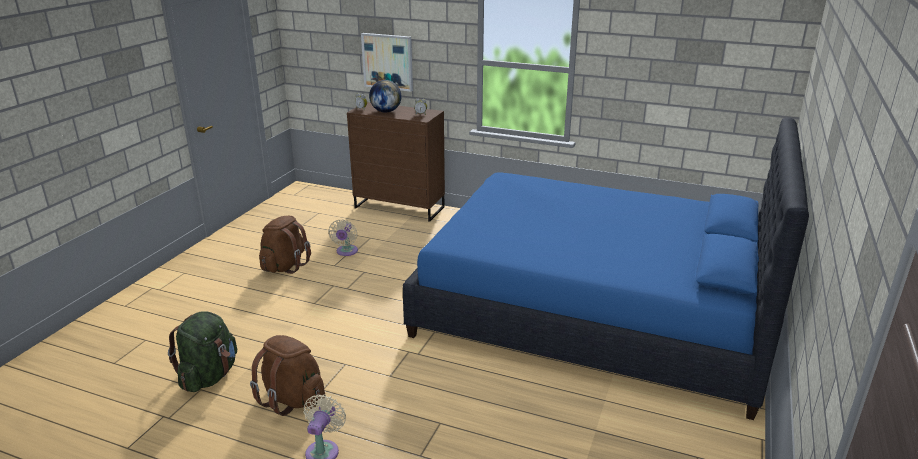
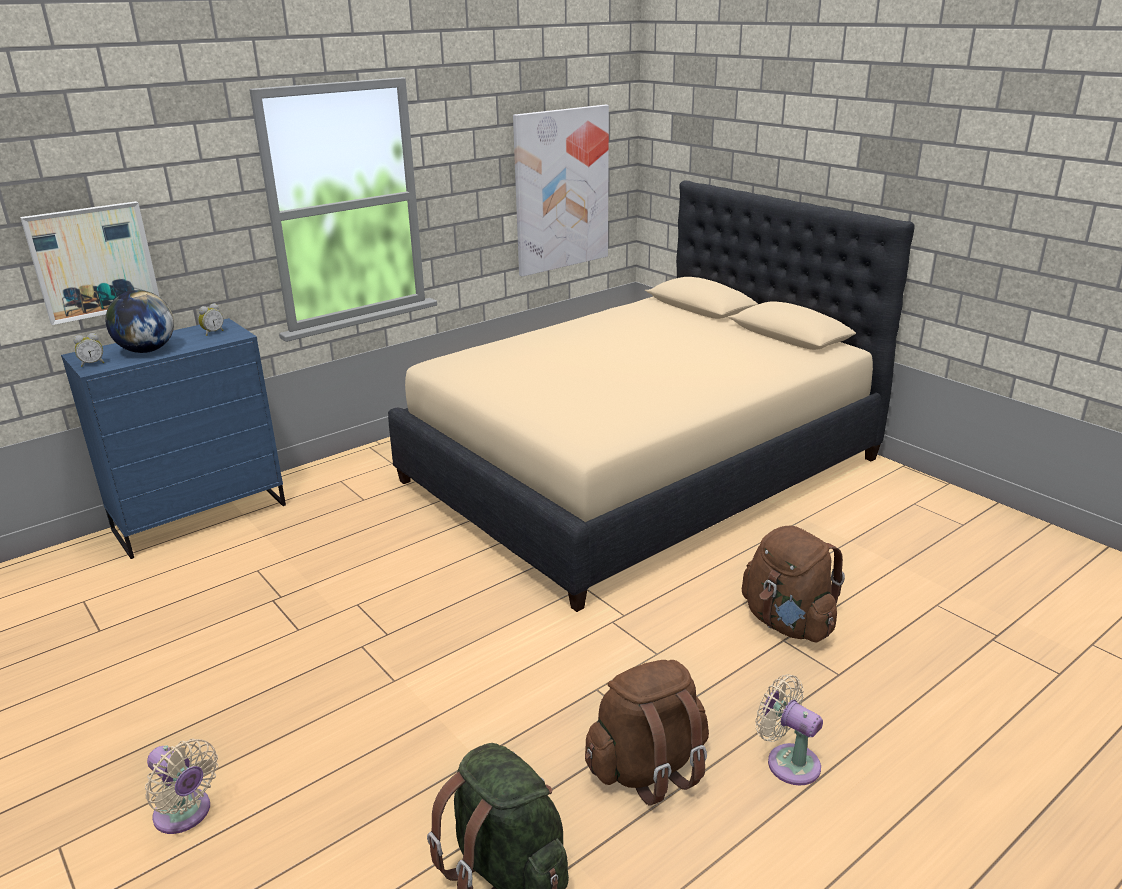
camera: 60 degrees left, 0 degrees up
brown backpack [259,216,311,274] -> brown backpack moved to [742,526,845,642]
beige fan [328,219,358,256] -> beige fan moved to [145,739,218,834]
brown dresser [347,102,445,222] -> blue dresser [61,318,286,559]
blue bed [403,117,809,420] -> beige bed [388,180,914,612]
none -> picture [513,105,609,277]

